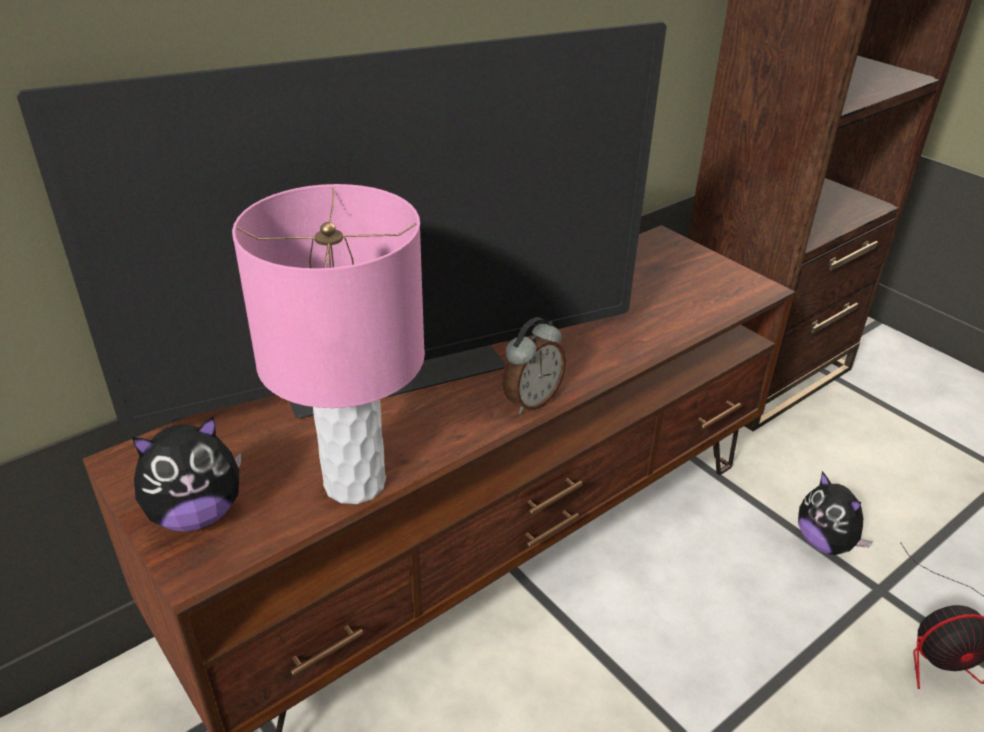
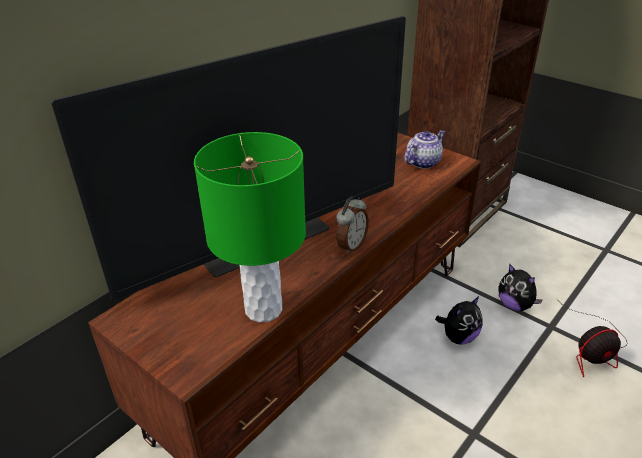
camera: 10 degrees left, 0 degrees up
plush toy [132,416,241,532] -> plush toy moved to [435,296,483,345]
pink table lamp [232,184,425,504] -> green table lamp [194,132,306,323]
none -> teapot [404,130,445,169]

